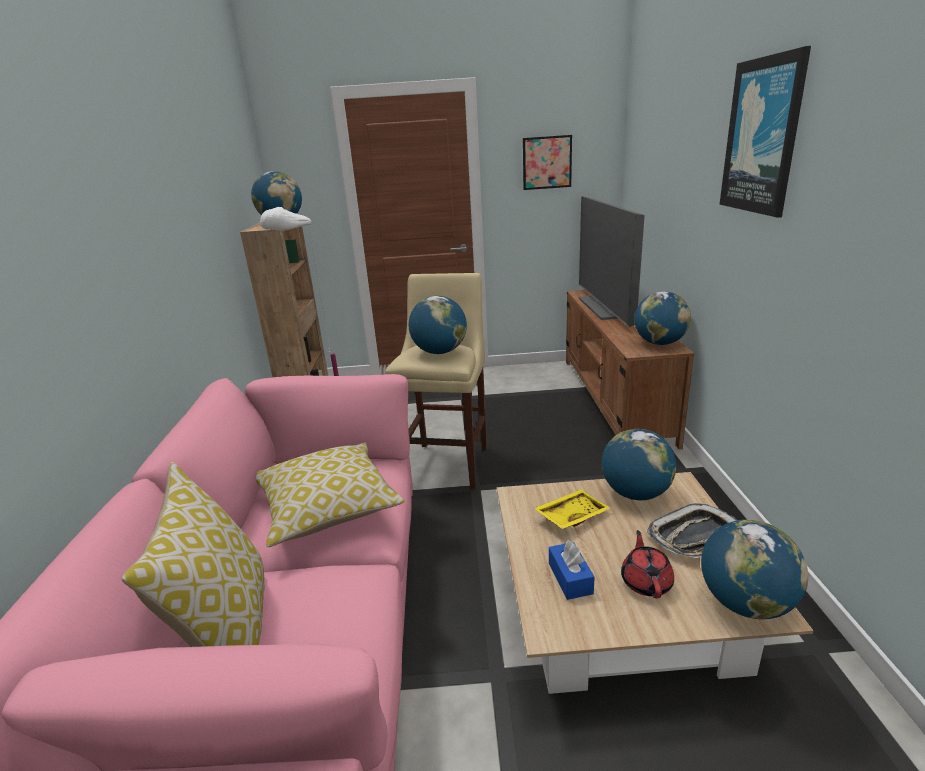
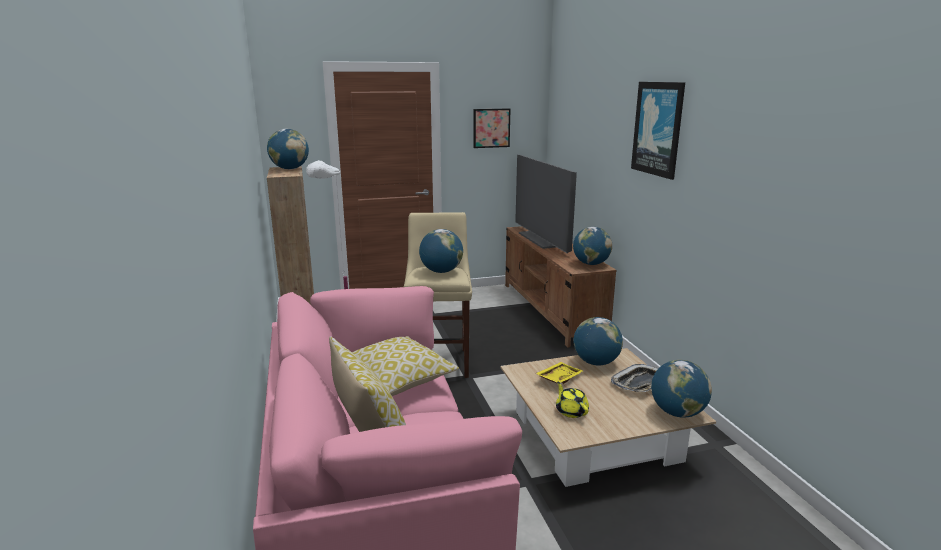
camera: 15 degrees left, 5 degrees down
blue tissue box [549,540,595,600] -> yellow teapot [556,382,589,418]
red teapot [621,530,674,598] -> none

